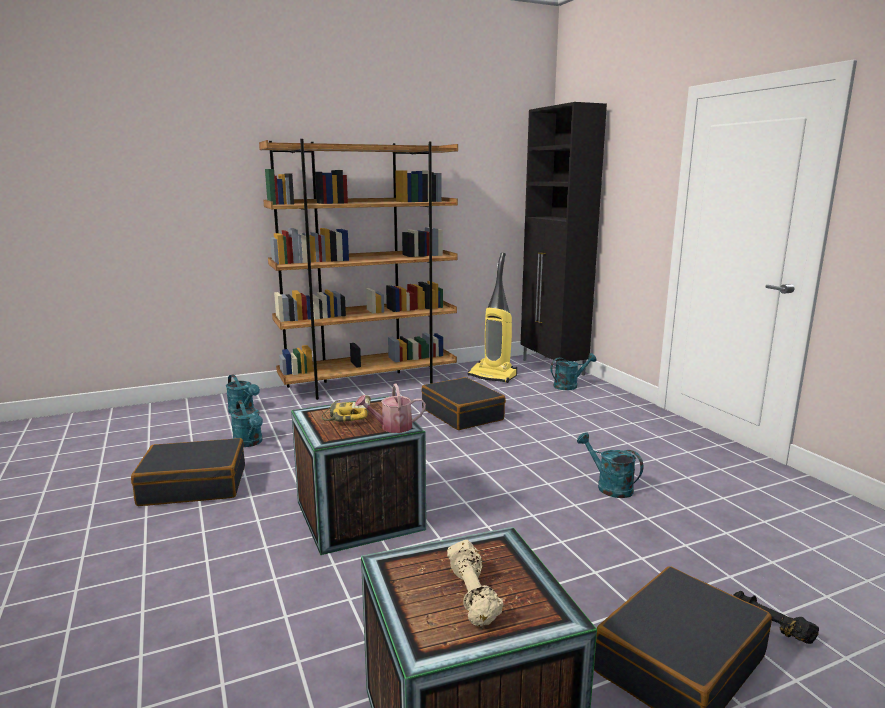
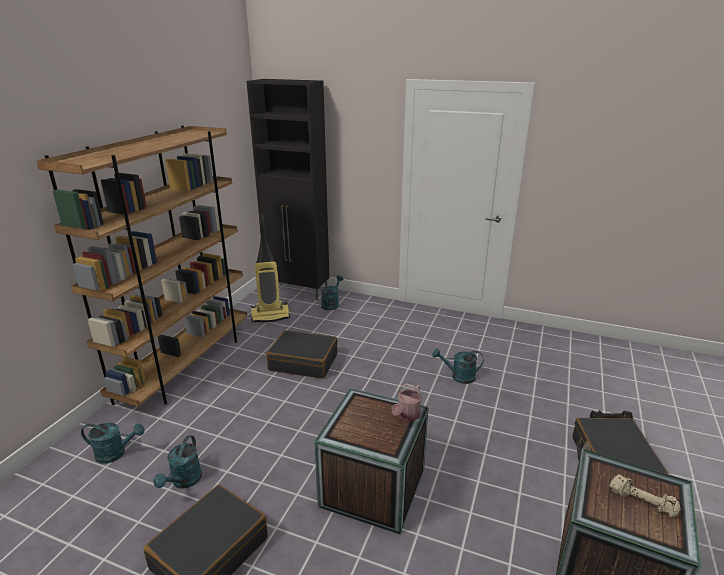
camera: 45 degrees left, 10 degrees up
turquoise watering can [230,400,263,447] -> turquoise watering can turned 90 degrees clockwise [153,435,202,489]
power drill [322,395,371,422] -> none

